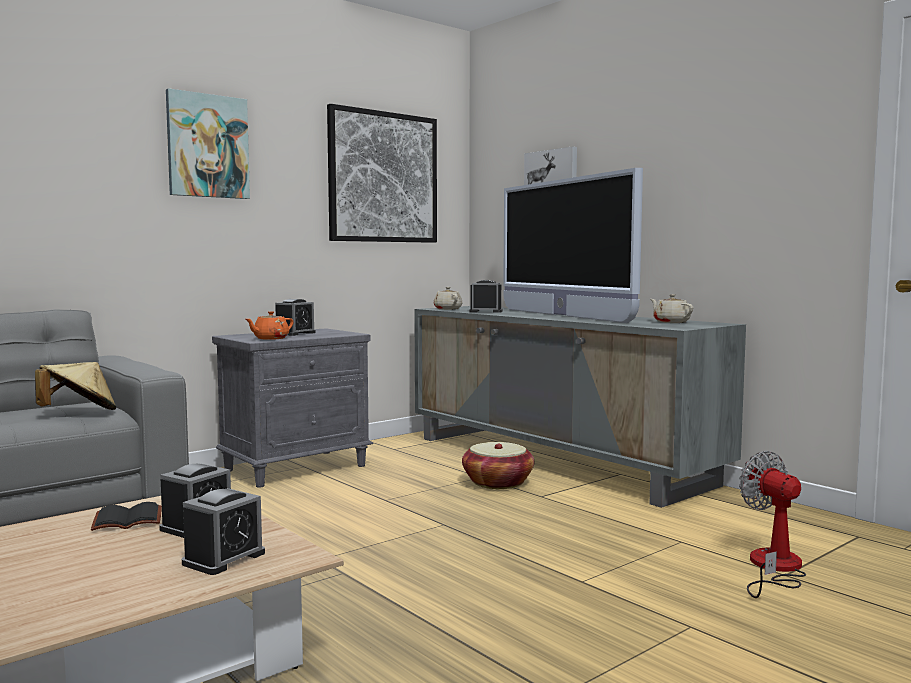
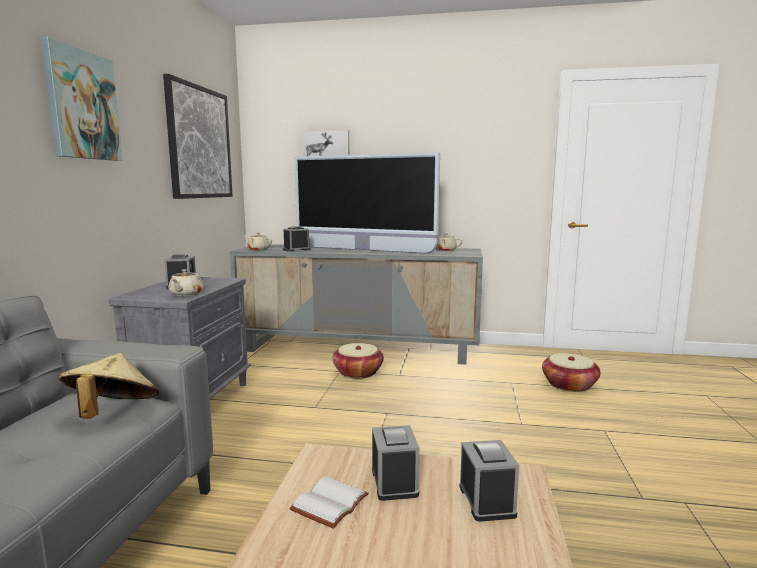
camera: 40 degrees left, 5 degrees up
black book [91,502,162,531] -> white book [289,477,369,529]
orange teapot [246,311,294,340] -> beige teapot [169,269,203,296]
fan [739,451,806,598] -> basket [542,353,601,392]

